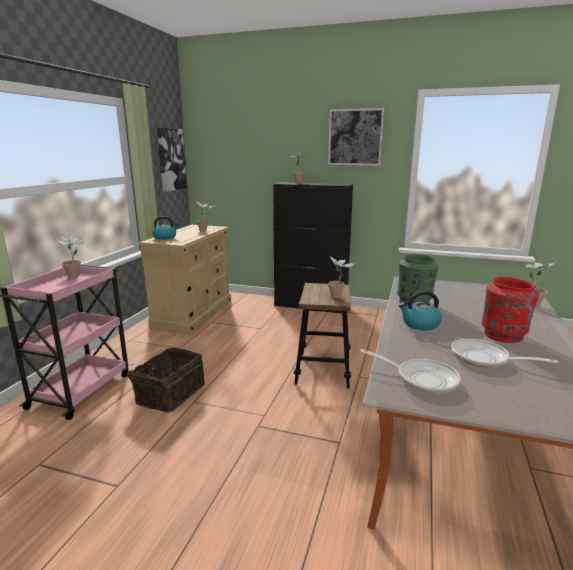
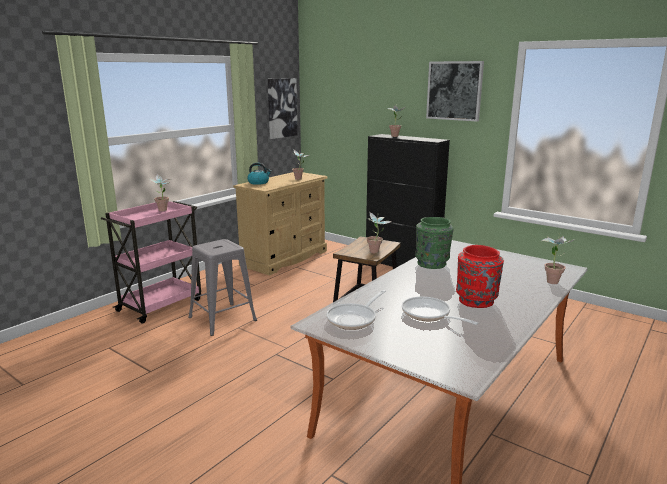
camera: 20 degrees right, 0 degrees up
basket [122,348,205,413] -> grey stool [189,239,257,336]
frying pan [360,349,461,393] -> frying pan turned 75 degrees clockwise [327,290,386,330]
kettle [399,290,442,330] -> none

